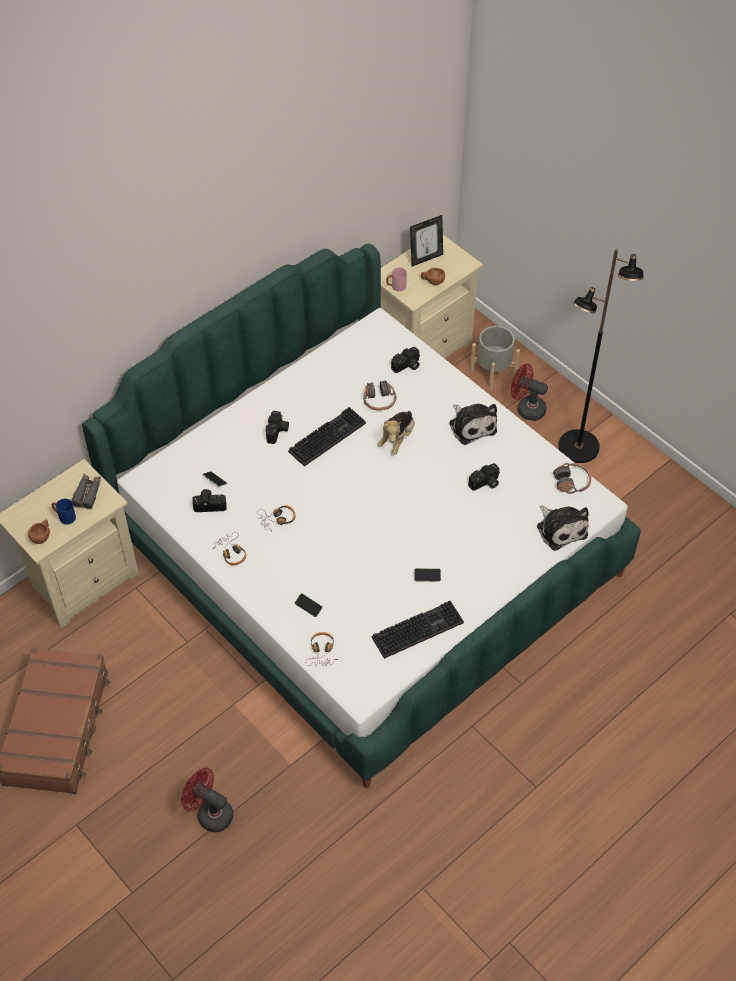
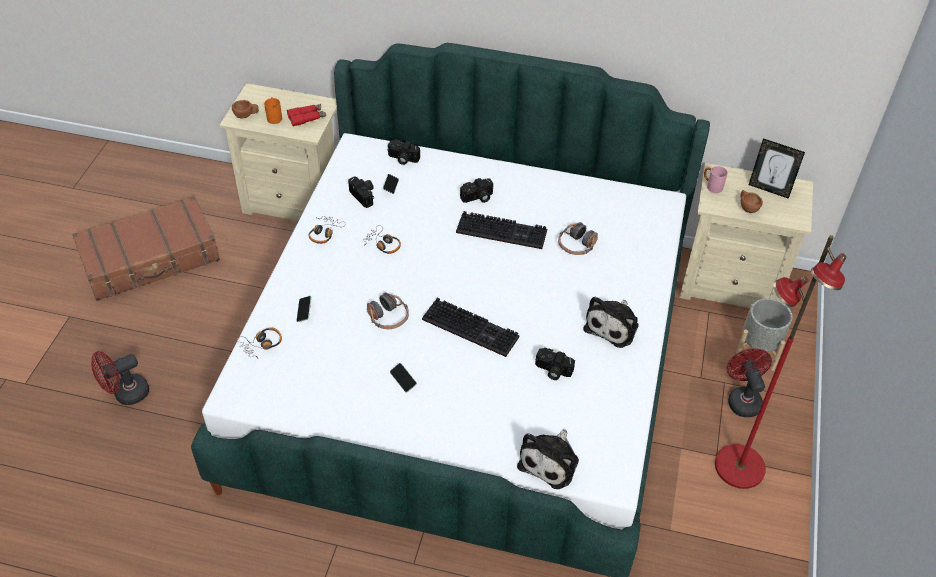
camera: 55 degrees right, 5 degrees down
blue mug [52,499,76,525] -> orange mug [264,98,282,124]
grey binoculars [71,474,101,509] -> red binoculars [287,104,326,127]
red fan [181,768,233,832] -> red fan turned 120 degrees counterclockwise [91,351,149,405]
keyboard [372,601,464,659] -> keyboard moved to [422,298,520,357]
plush toy [377,411,415,454] -> none
camera [391,347,420,373] -> camera moved to [388,139,420,165]
headphones [553,463,592,494] -> headphones moved to [367,293,409,329]
black floor lamp [558,249,644,463] -> red floor lamp [715,235,847,489]

